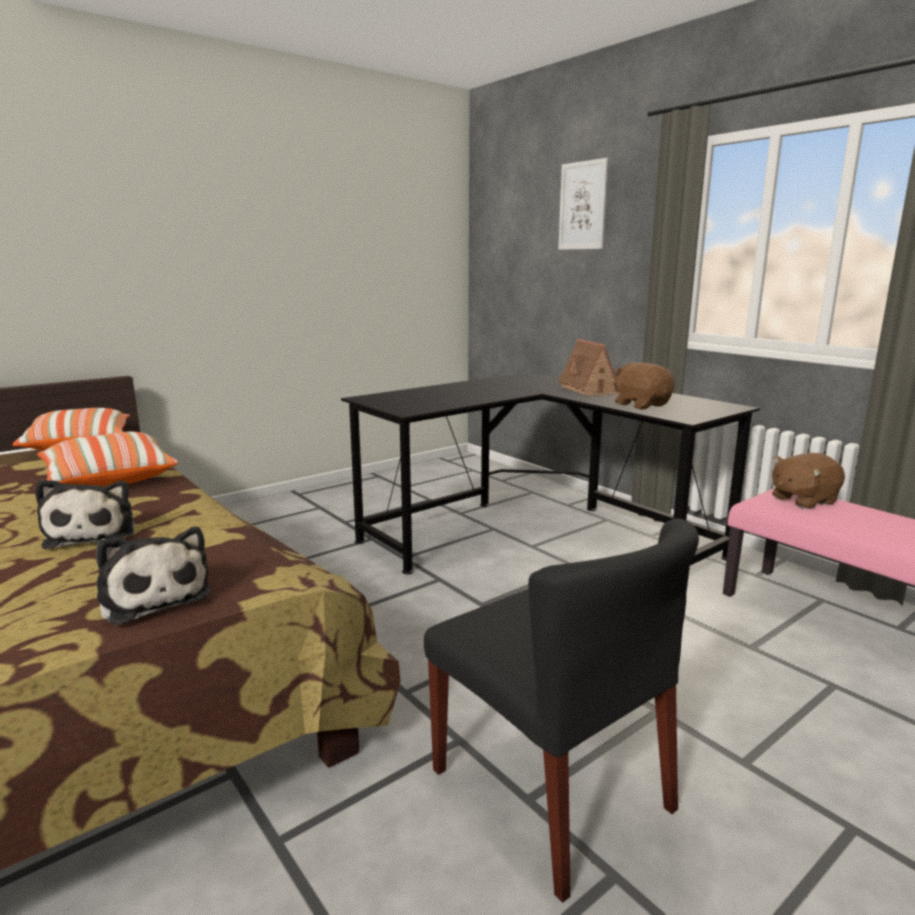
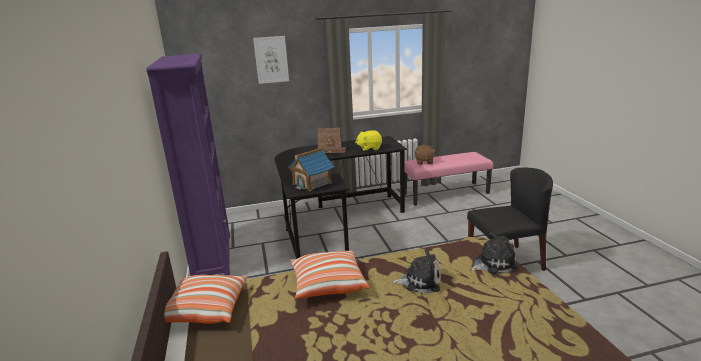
camera: 65 degrees left, 5 degrees up
brown plush toy [614,362,675,409] -> yellow plush toy [355,130,382,151]
none -> purple bookcase [146,54,231,276]
none -> toy house [288,147,334,191]

